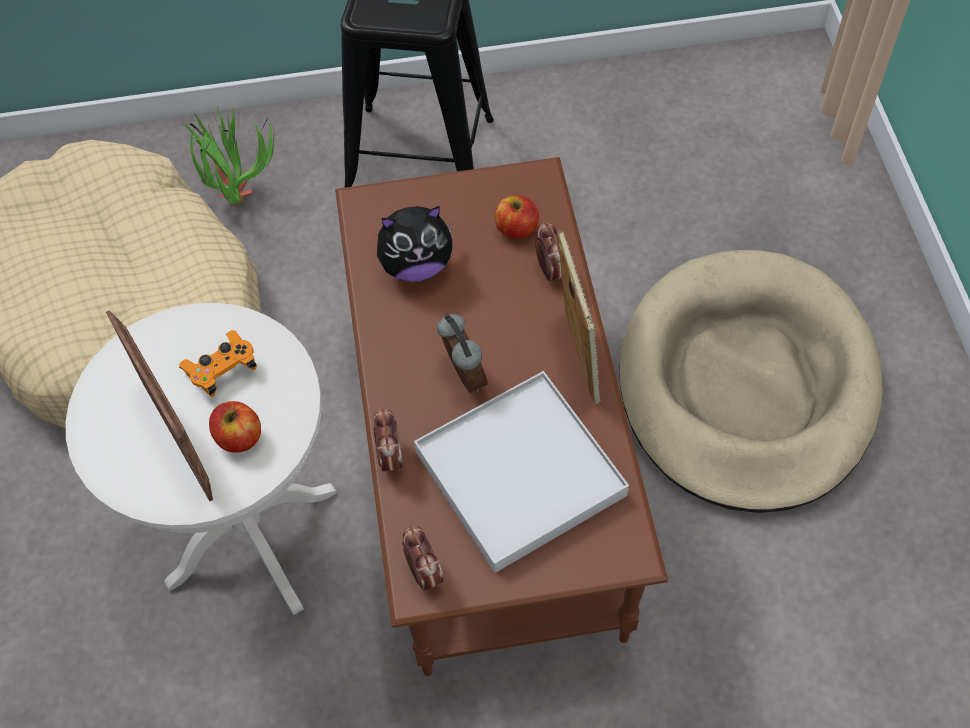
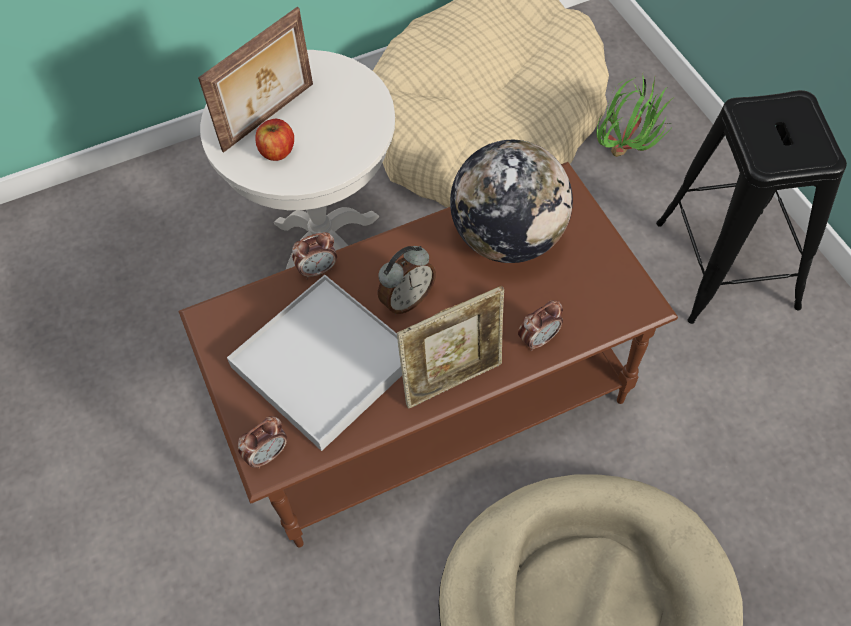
camera: 75 degrees right, 0 degrees up
orange game controller [179,330,257,397] -> none
plush toy [377,206,453,282] -> globe [450,140,573,263]
alarm clock [402,526,444,591] -> alarm clock moved to [238,416,288,469]
apple [494,195,539,239] -> none

